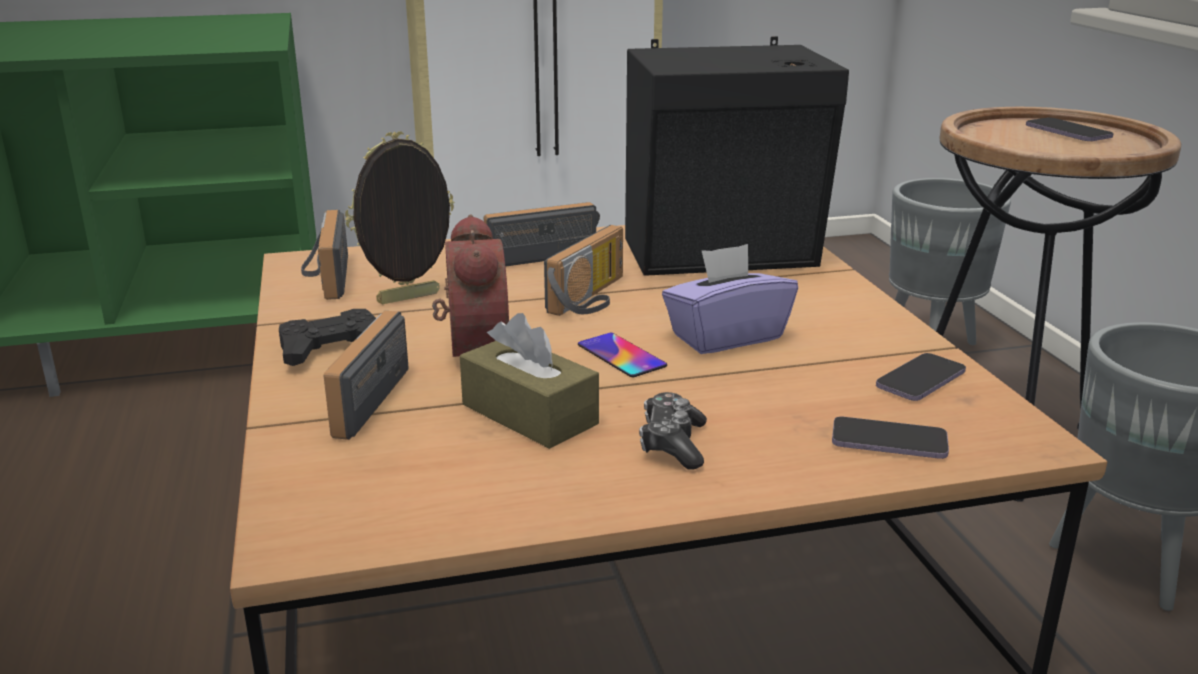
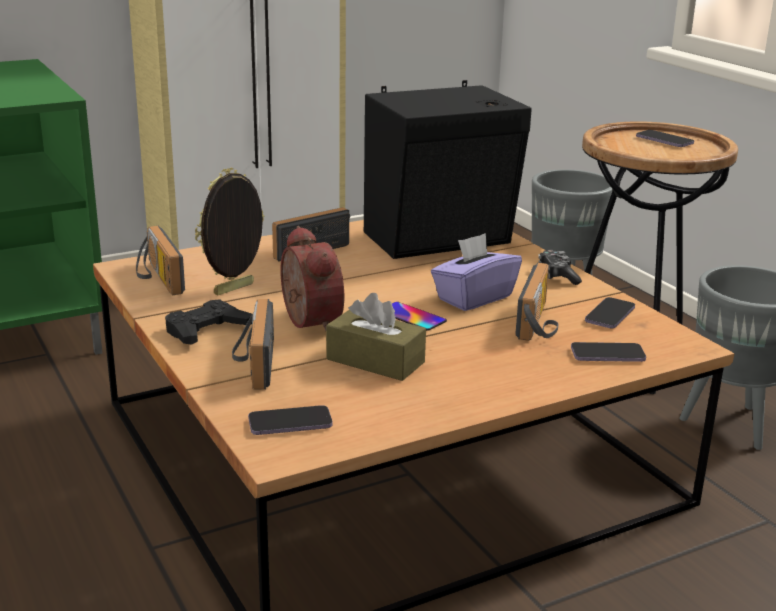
camera: 15 degrees left, 0 degrees up
radio [544,225,623,316] -> radio moved to [515,263,558,341]
game controller [639,392,707,470] -> game controller moved to [538,250,582,285]
none -> phone [248,405,333,435]

